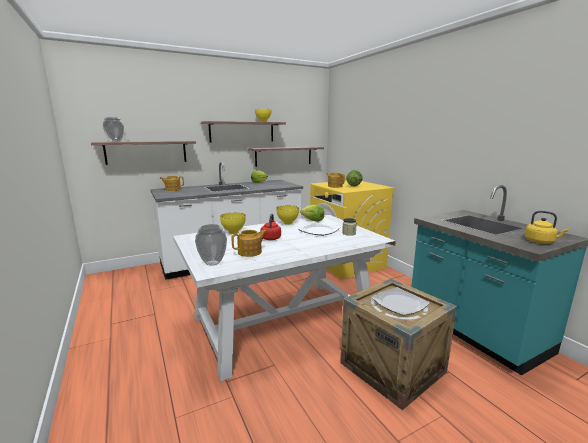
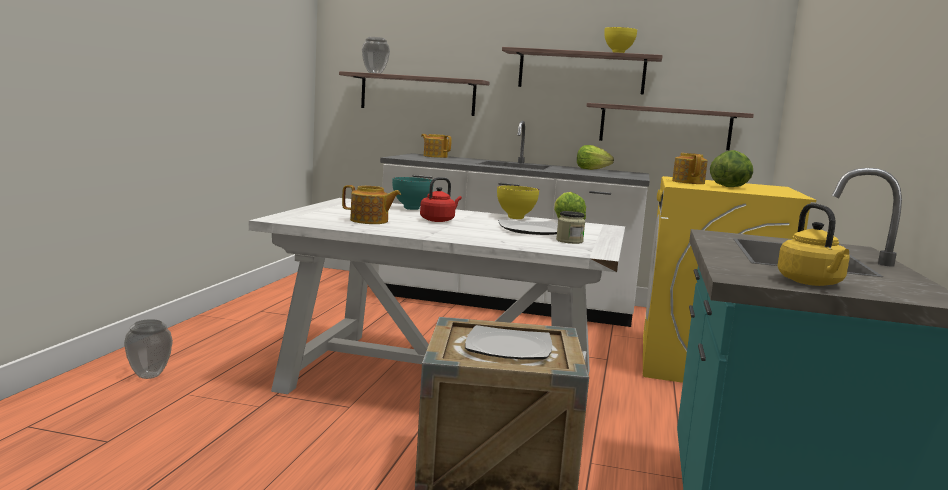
camera: 40 degrees right, 5 degrees down
vase [195,224,227,266] -> vase moved to [124,319,173,379]
yellow bowl [220,213,246,234] -> turquoise bowl [392,177,434,210]

